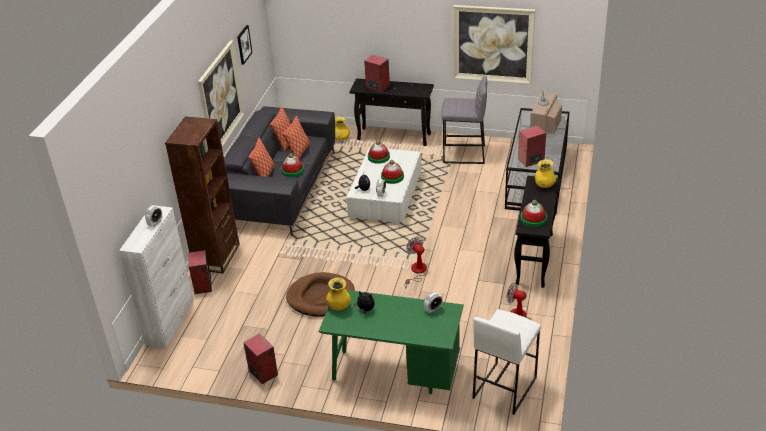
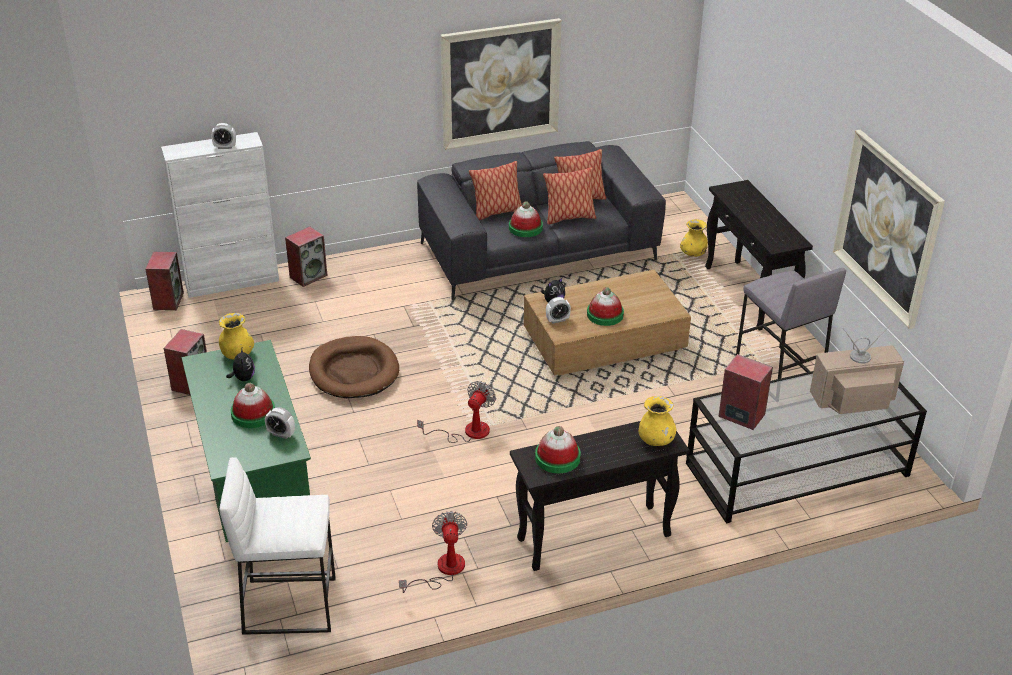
camera: 55 degrees right, 0 degrees up
brown bookcase [165,117,240,274] -> none
picture [237,25,253,65] -> none
white coffee table [347,147,421,223] -> brown coffee table [524,270,691,376]
speaker [364,55,390,92] -> speaker moved to [145,252,184,310]
hat [368,140,390,164] -> hat moved to [231,383,275,428]

